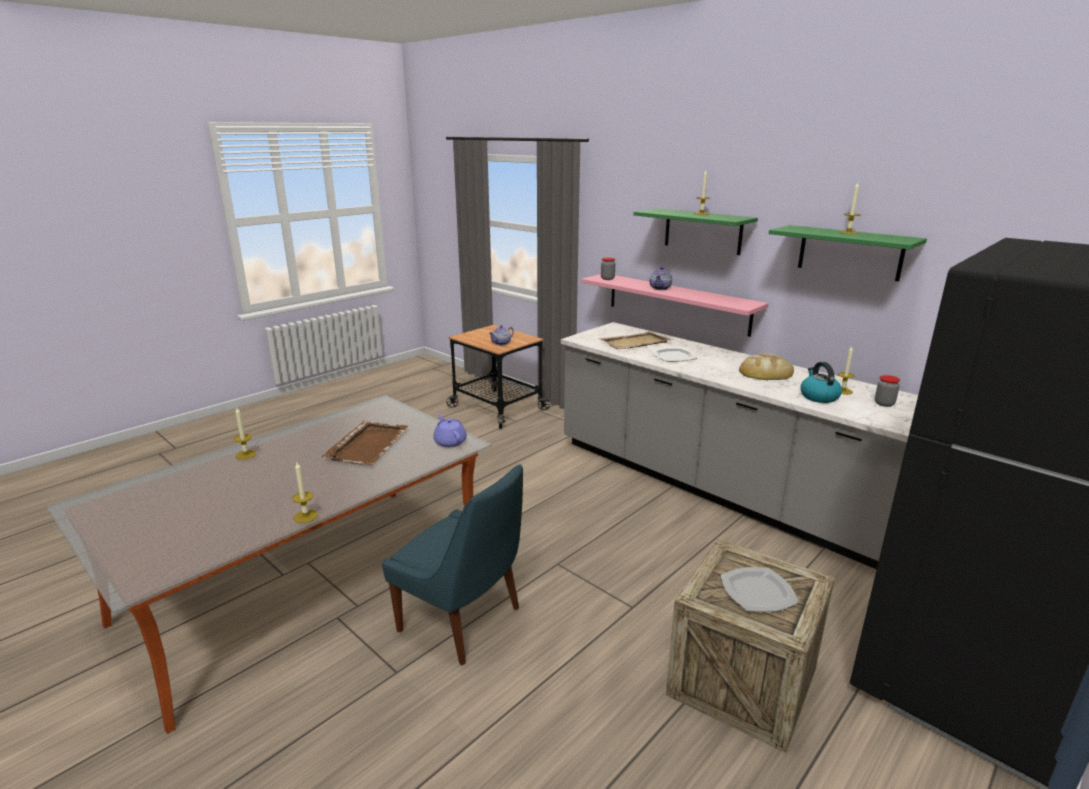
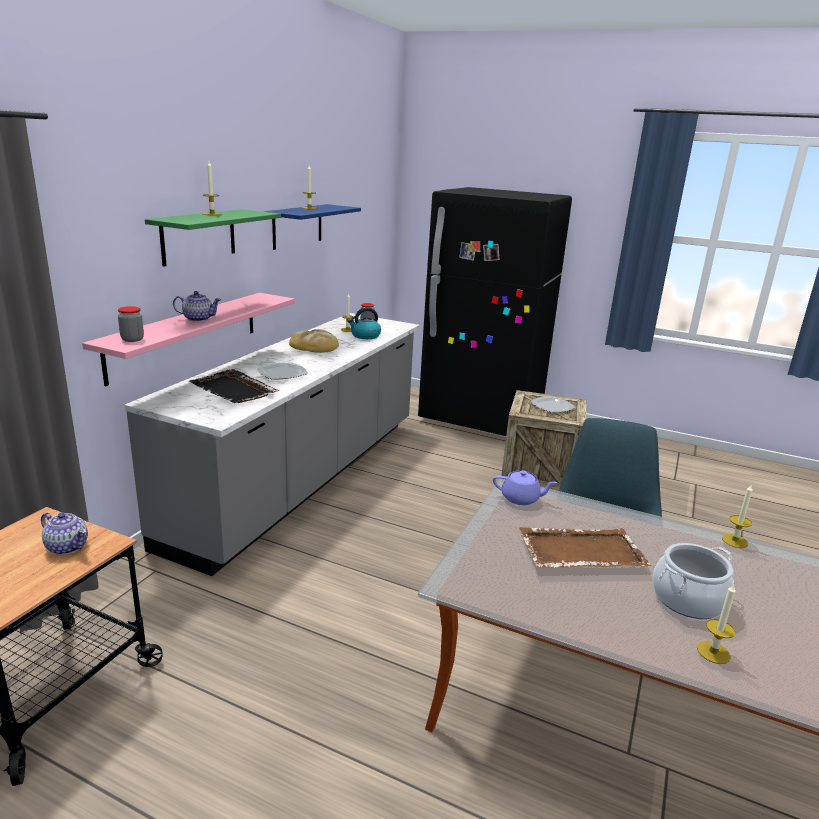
camera: 110 degrees left, 0 degrees up
purple teapot [433,414,467,447] -> purple teapot turned 120 degrees counterclockwise [493,470,557,505]
beige tray [598,331,673,349] -> black tray [188,369,279,403]
green shelf [769,225,927,282] -> blue shelf [264,204,361,250]
none -> cooking pot [653,543,734,619]

